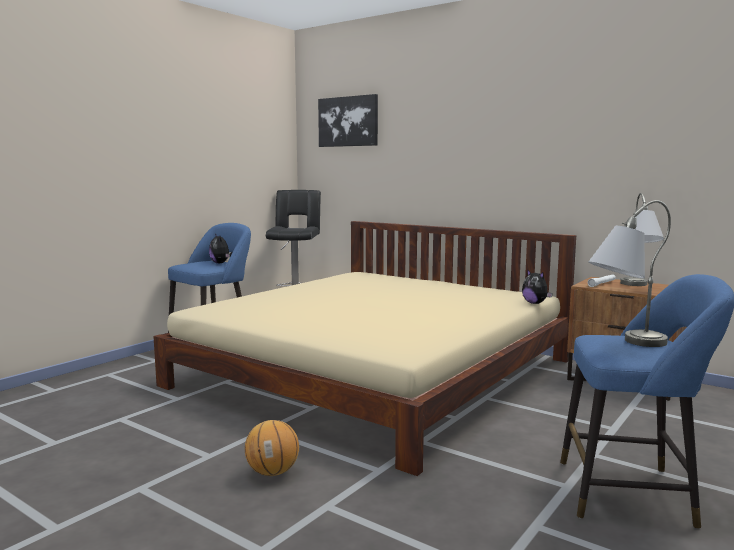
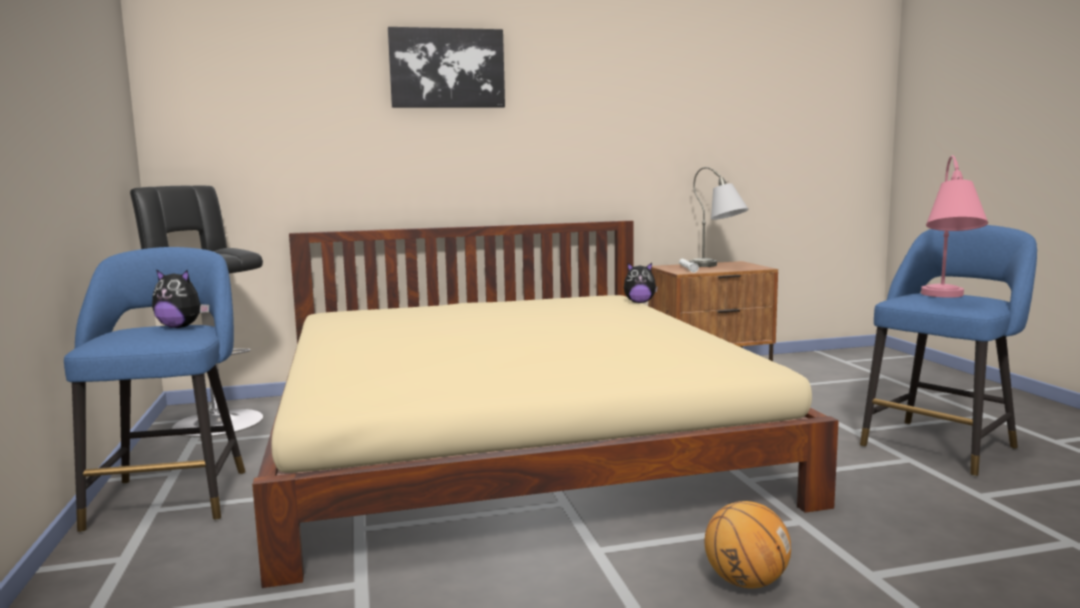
camera: 50 degrees left, 0 degrees up
picture [318,94,378,147] -> picture moved to [388,27,505,108]
grey table lamp [589,200,671,347] -> pink table lamp [921,155,988,298]

